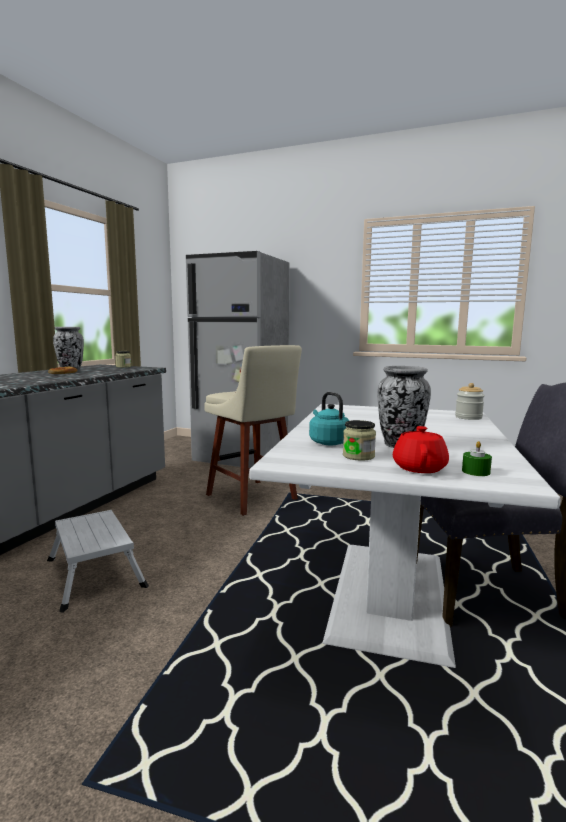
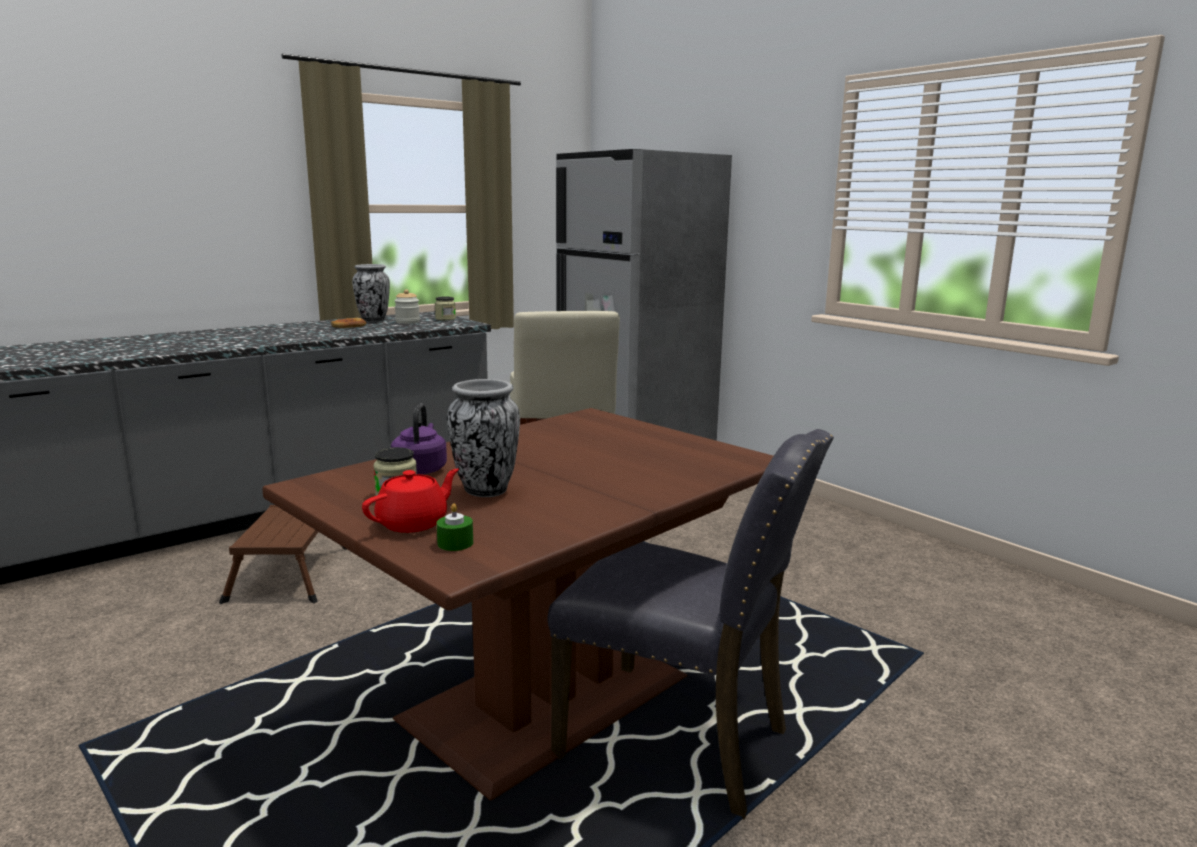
camera: 30 degrees right, 5 degrees up
white step ladder [47,510,149,613] -> brown step ladder [219,505,347,604]
white dining table [249,404,561,668] -> brown dining table [262,408,773,801]
turquoise kettle [309,392,350,445] -> purple kettle [391,404,447,474]
jar [455,383,485,420] -> jar moved to [394,289,420,324]

